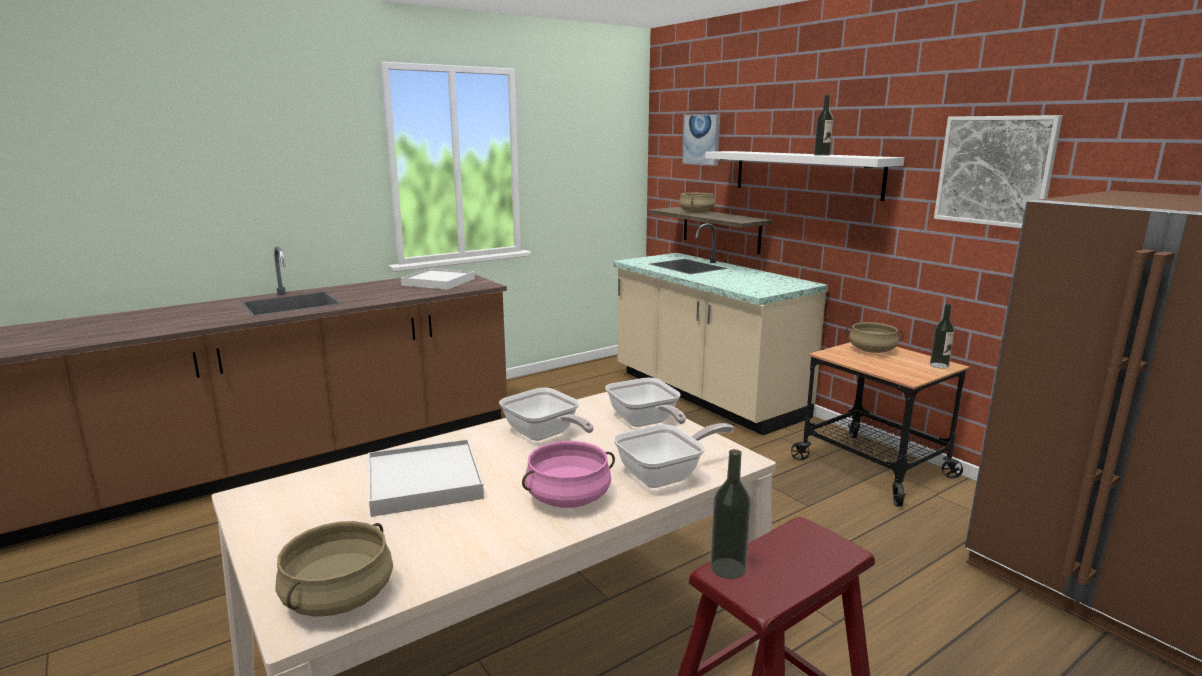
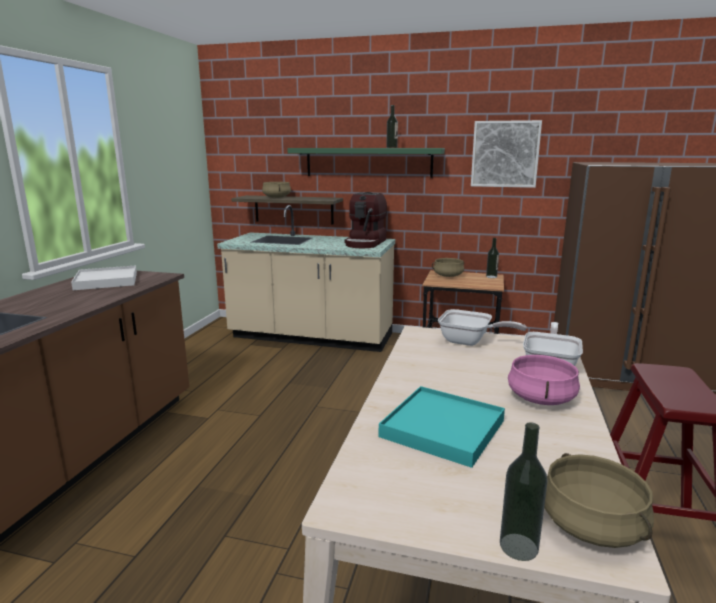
camera: 40 degrees left, 0 degrees up
white tray [368,439,484,517] -> turquoise tray [379,386,505,468]
frying pan [499,388,594,441] -> none
picture [682,114,720,166] -> none
white shelf [705,151,904,201] -> green shelf [287,148,445,178]
bottle [710,449,751,579] -> bottle moved to [500,422,548,561]
none -> coffee machine [344,192,387,248]

